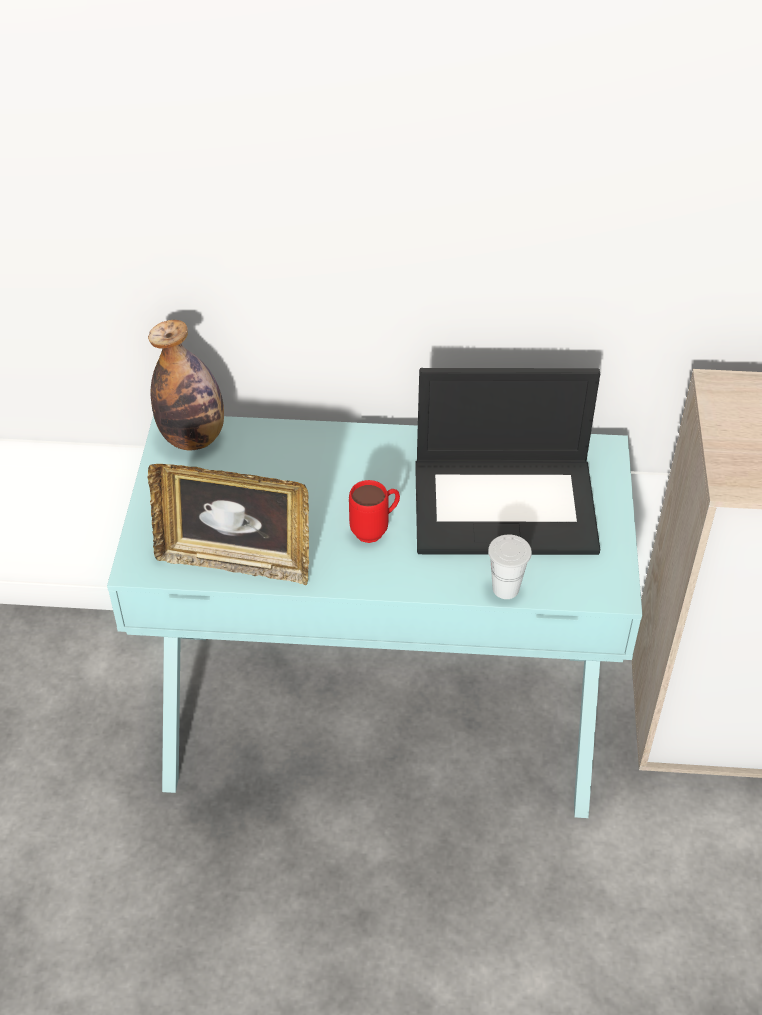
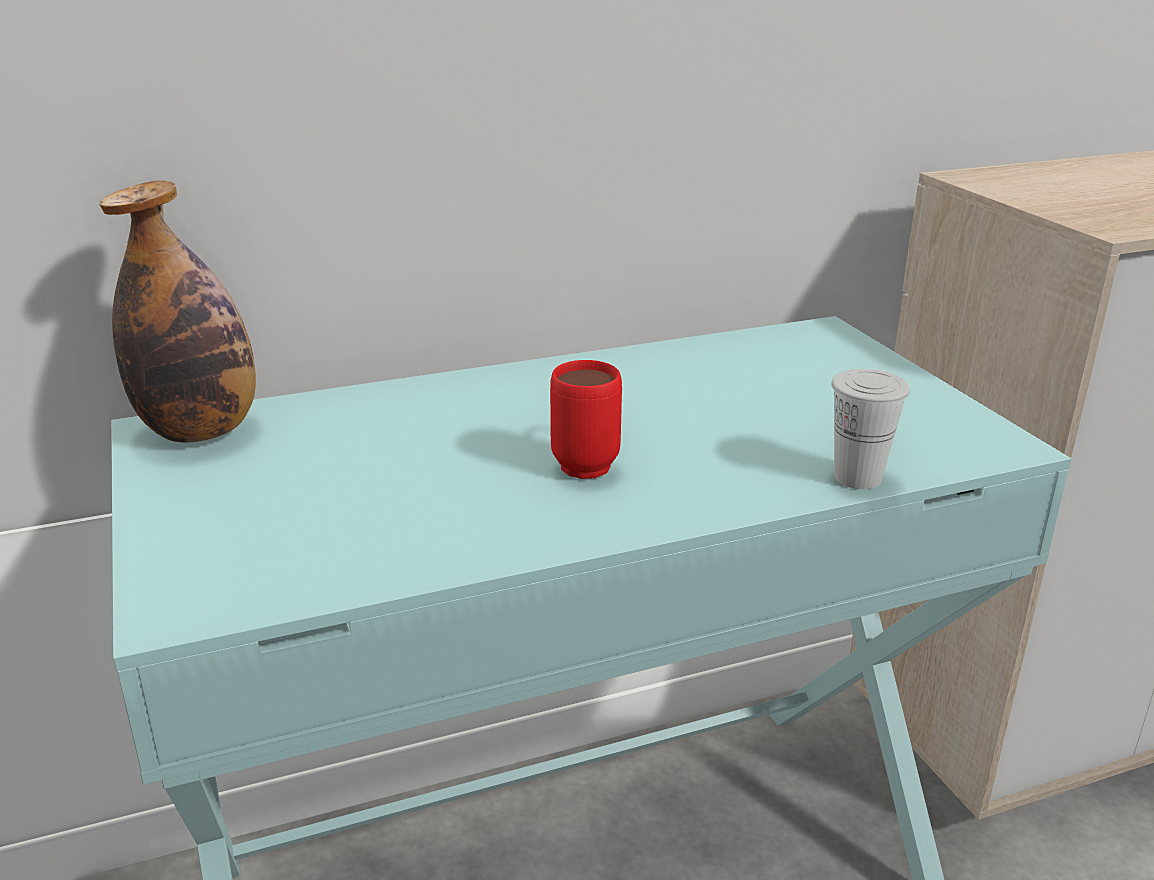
camera: 25 degrees left, 20 degrees down
picture frame [147,464,309,585] -> none
laptop [415,368,600,555] -> none

